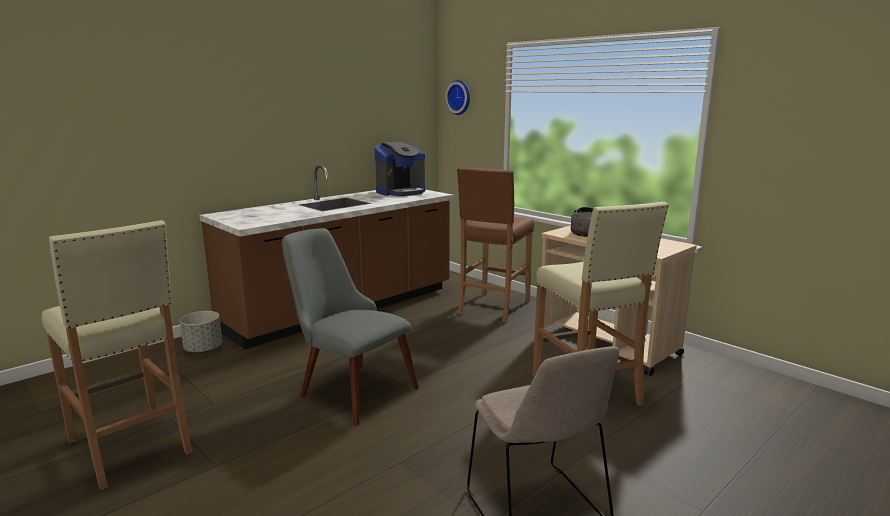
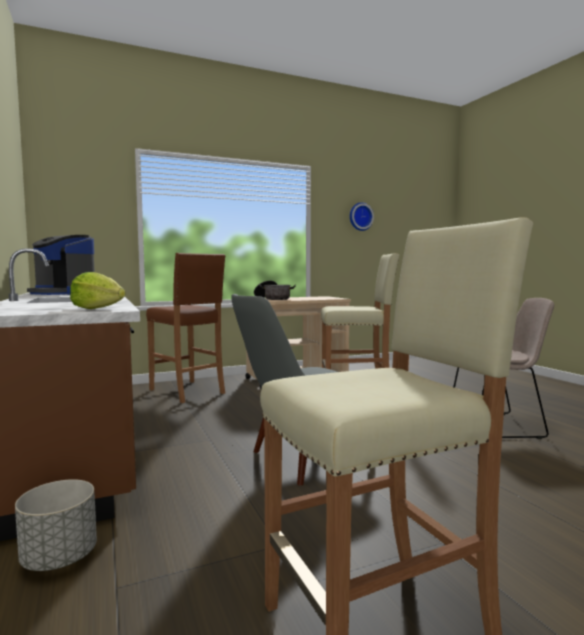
camera: 70 degrees left, 10 degrees down
coffee machine [375,142,425,196] -> coffee machine turned 135 degrees clockwise [27,235,95,295]
wall clock [445,80,470,115] -> wall clock moved to [350,202,374,231]
none -> lettuce [70,272,125,309]

